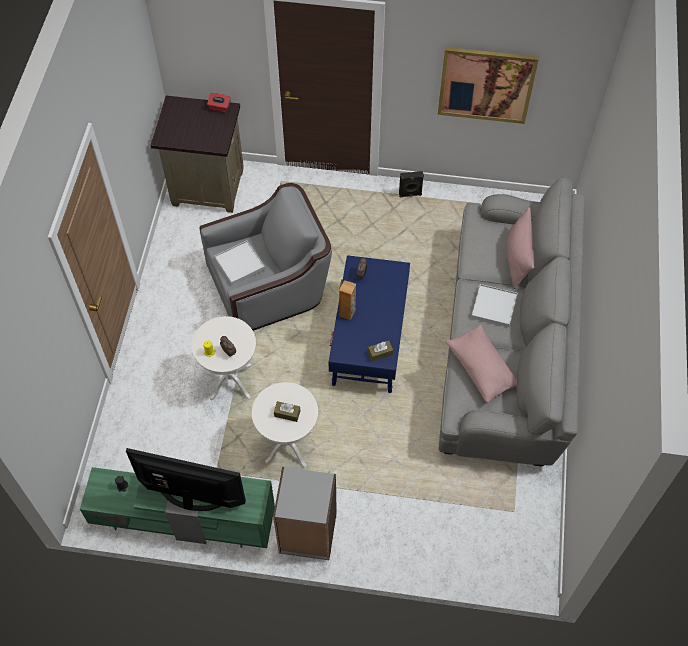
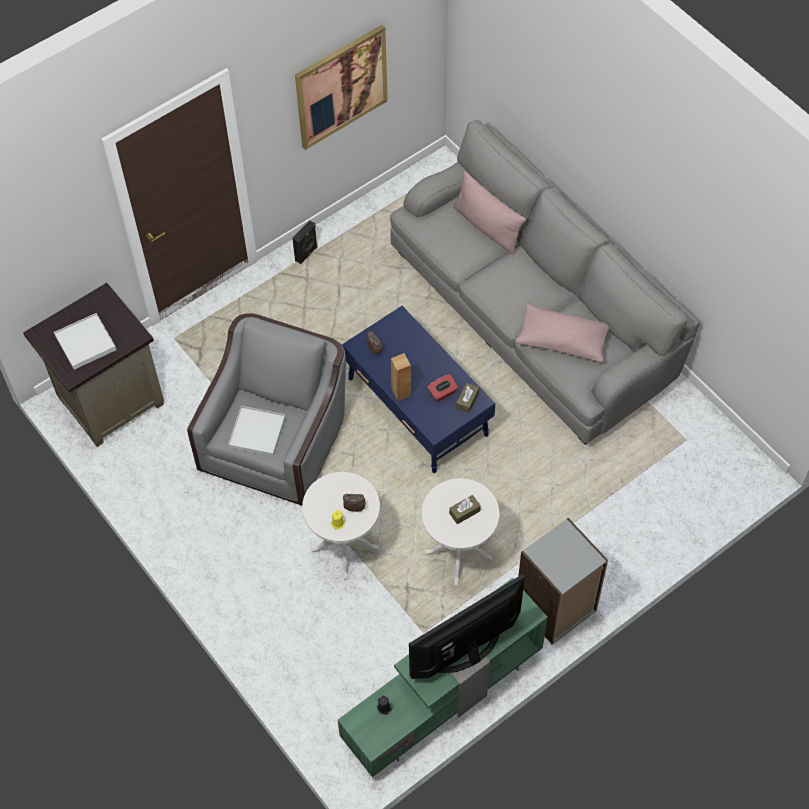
camera: 45 degrees left, 0 degrees up
red tissue box [207,93,231,112] -> red tissue box moved to [427,374,458,402]
white tray [471,284,517,327] -> white tray moved to [54,313,116,370]

